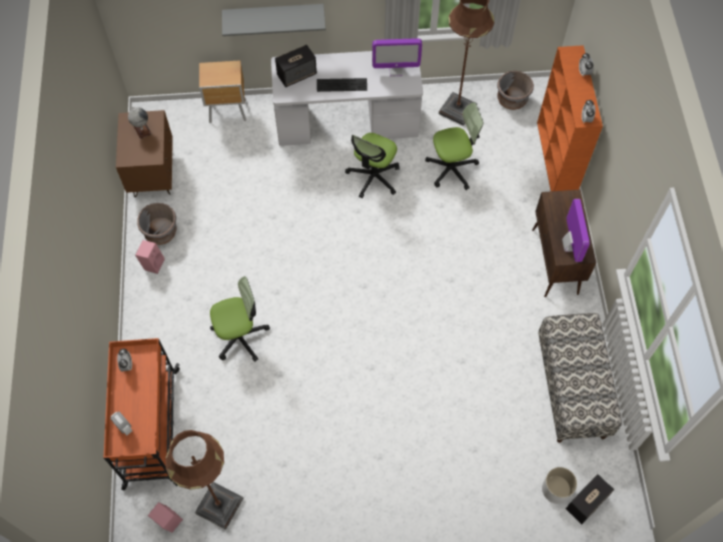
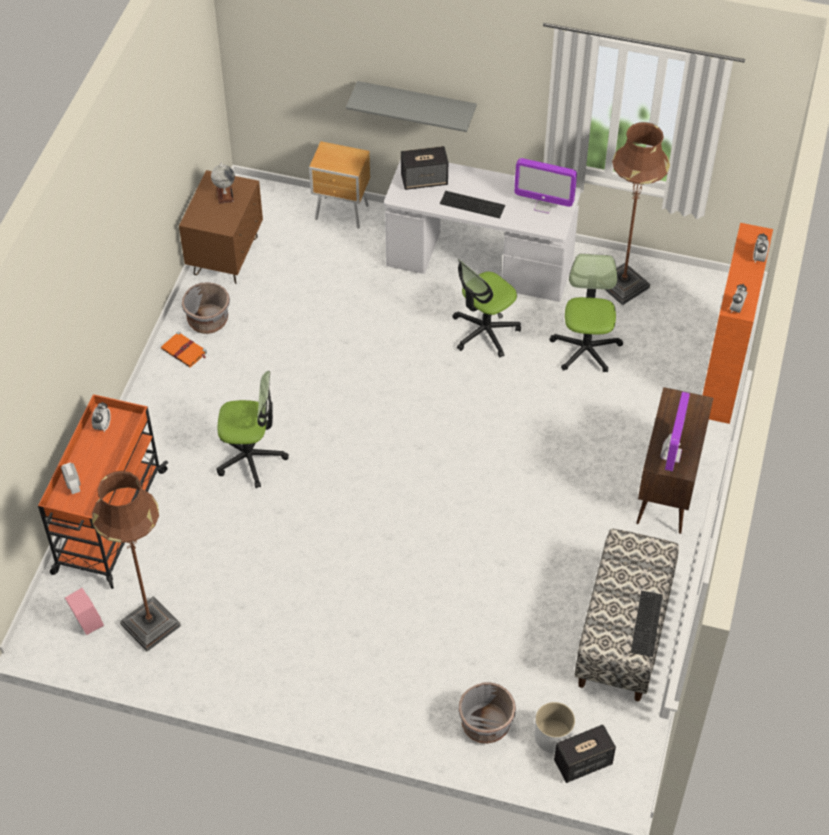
camera: 20 degrees right, 10 degrees down
pink speaker [135,240,165,274] -> orange book [161,332,207,367]
office chair [425,102,484,190] -> office chair turned 90 degrees counterclockwise [550,254,623,372]
grey planter [497,71,534,110] -> grey planter moved to [458,683,516,744]
none -> keyboard [631,591,663,657]

